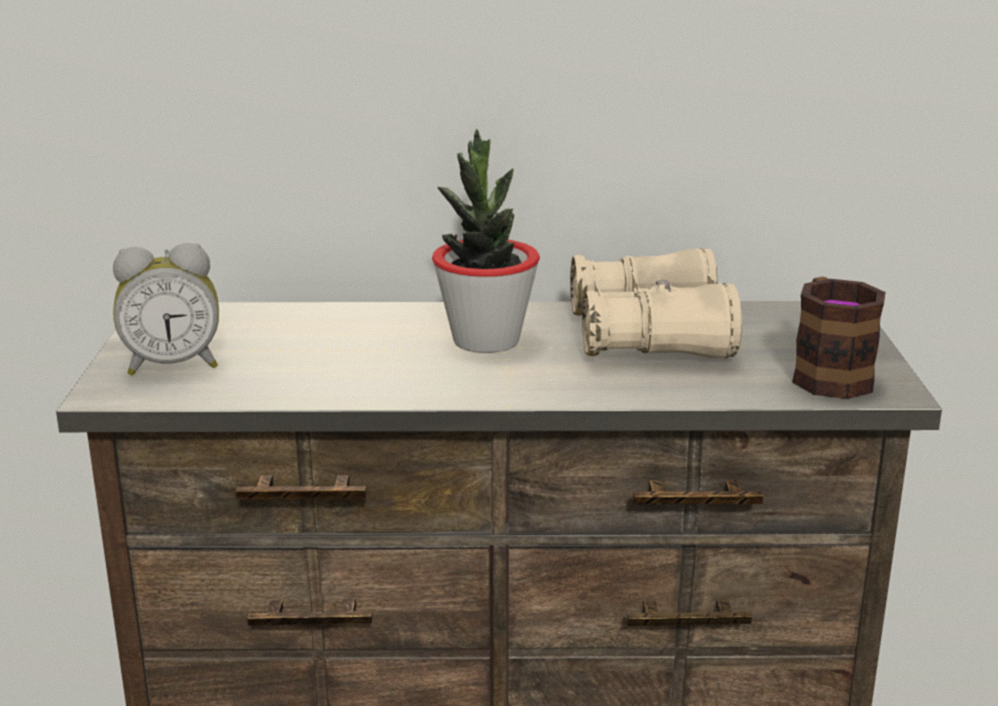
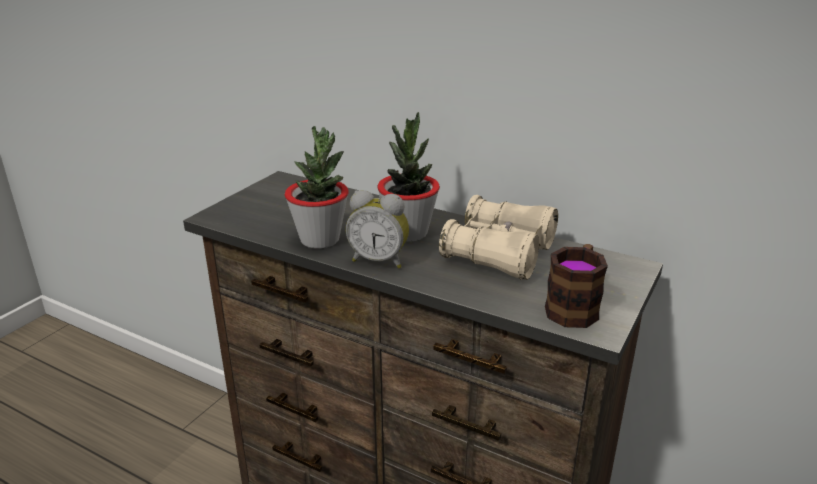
camera: 30 degrees right, 5 degrees up
alarm clock [113,243,219,376] -> alarm clock moved to [346,190,409,269]
none -> potted plant [285,126,349,249]

